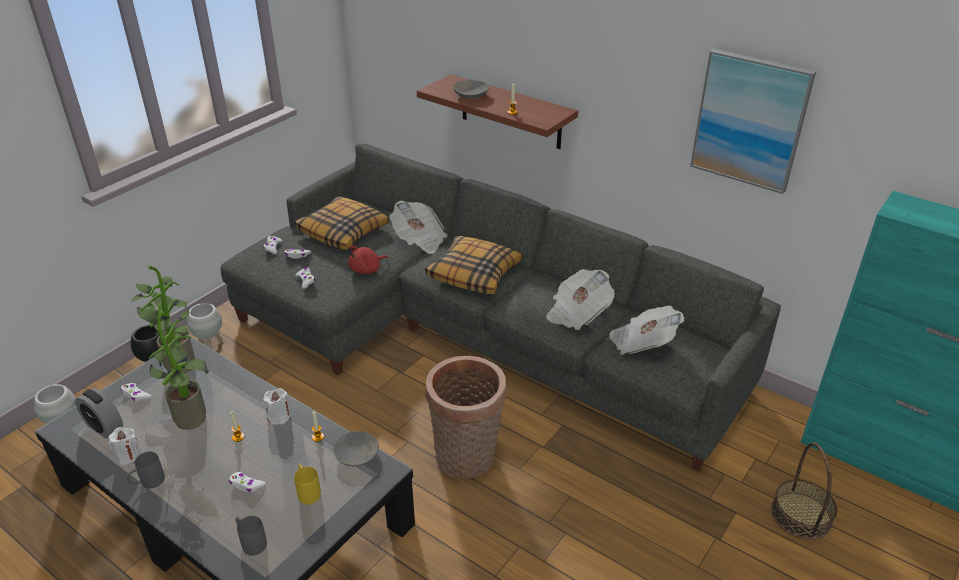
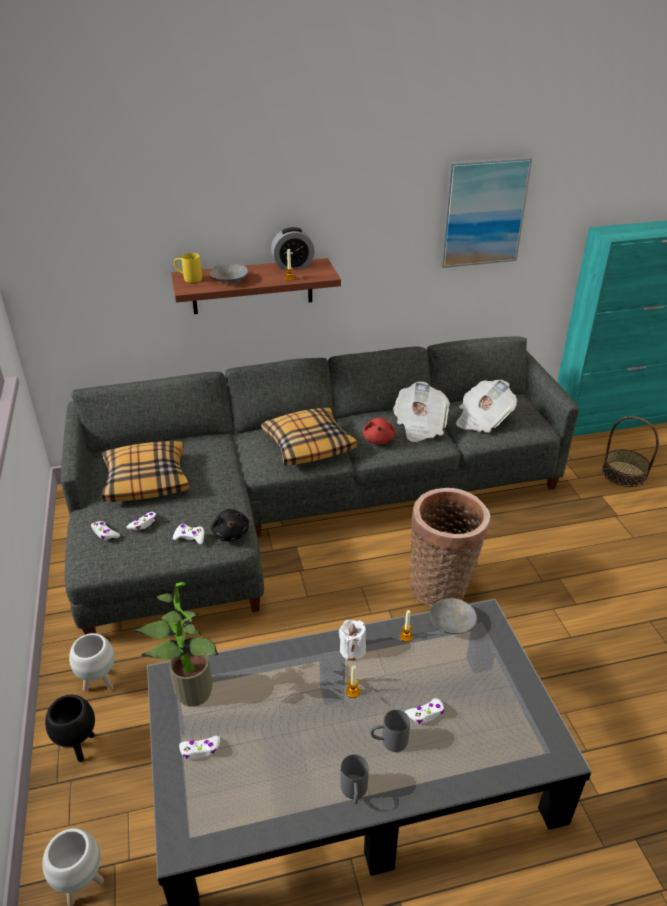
camera: 50 degrees left, 0 degrees up
alarm clock [75,388,123,439] -> alarm clock moved to [271,227,315,270]
white candle [109,427,141,466] -> none
potted plant [149,305,209,430] -> none
grey mug [236,516,267,556] -> grey mug moved to [371,710,410,752]
yellow mug [294,465,321,504] -> yellow mug moved to [174,253,202,283]
red plush toy [348,245,388,274] -> red plush toy moved to [363,418,395,445]
newspaper [389,201,447,254] -> none
none -> black plush toy [211,509,249,541]

